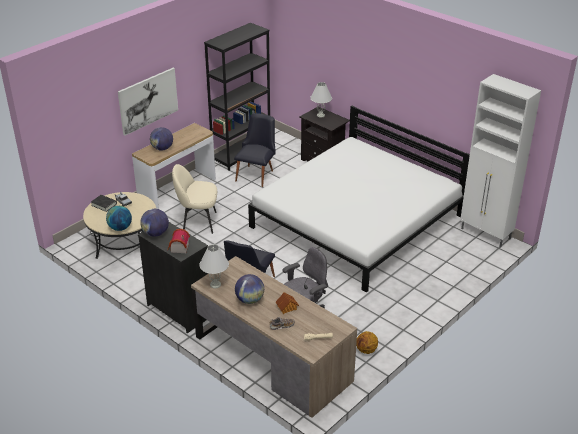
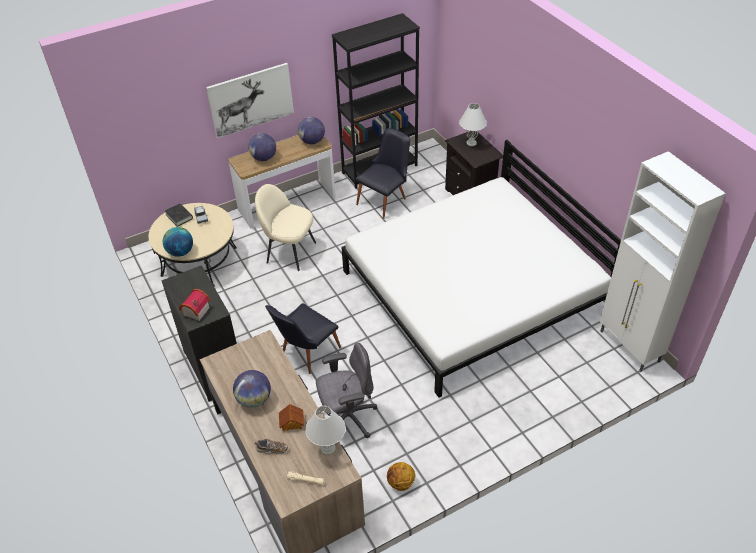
camera: 20 degrees right, 10 degrees up
globe [140,209,169,237] -> globe moved to [298,117,325,144]
white table lamp [200,244,229,288] -> white table lamp moved to [305,406,346,455]

